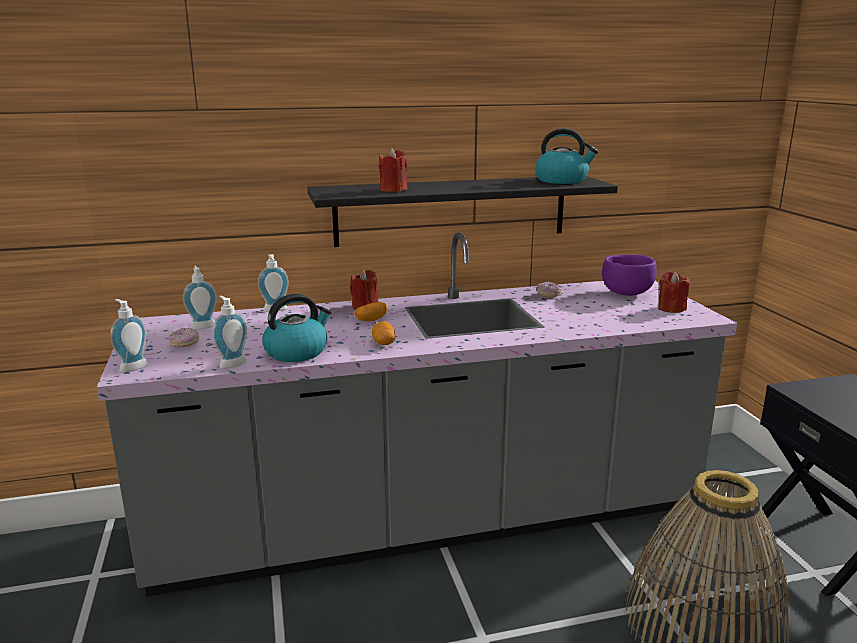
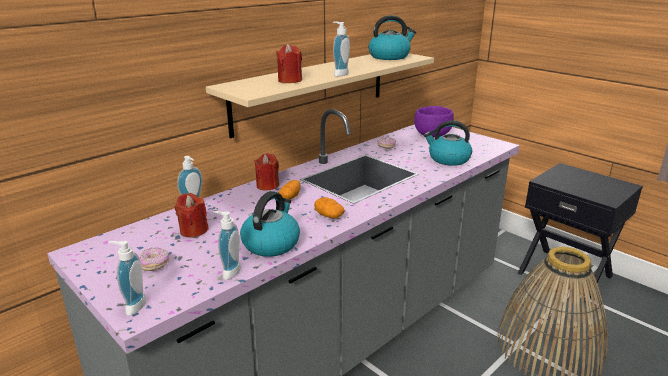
camera: 30 degrees left, 5 degrees up
soap dispenser [183,266,217,329] -> soap dispenser moved to [333,21,350,77]
black shelf [307,176,618,247] -> beige shelf [206,53,434,138]
red candle [658,271,689,313] -> red candle moved to [175,193,209,237]
none -> kettle [424,120,472,166]

